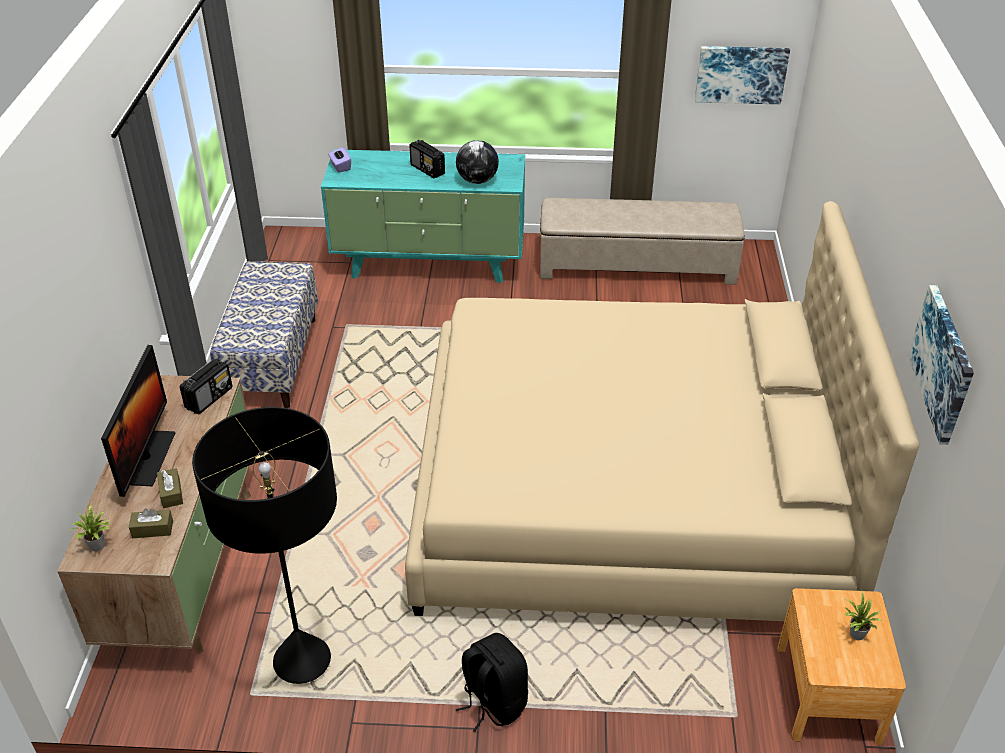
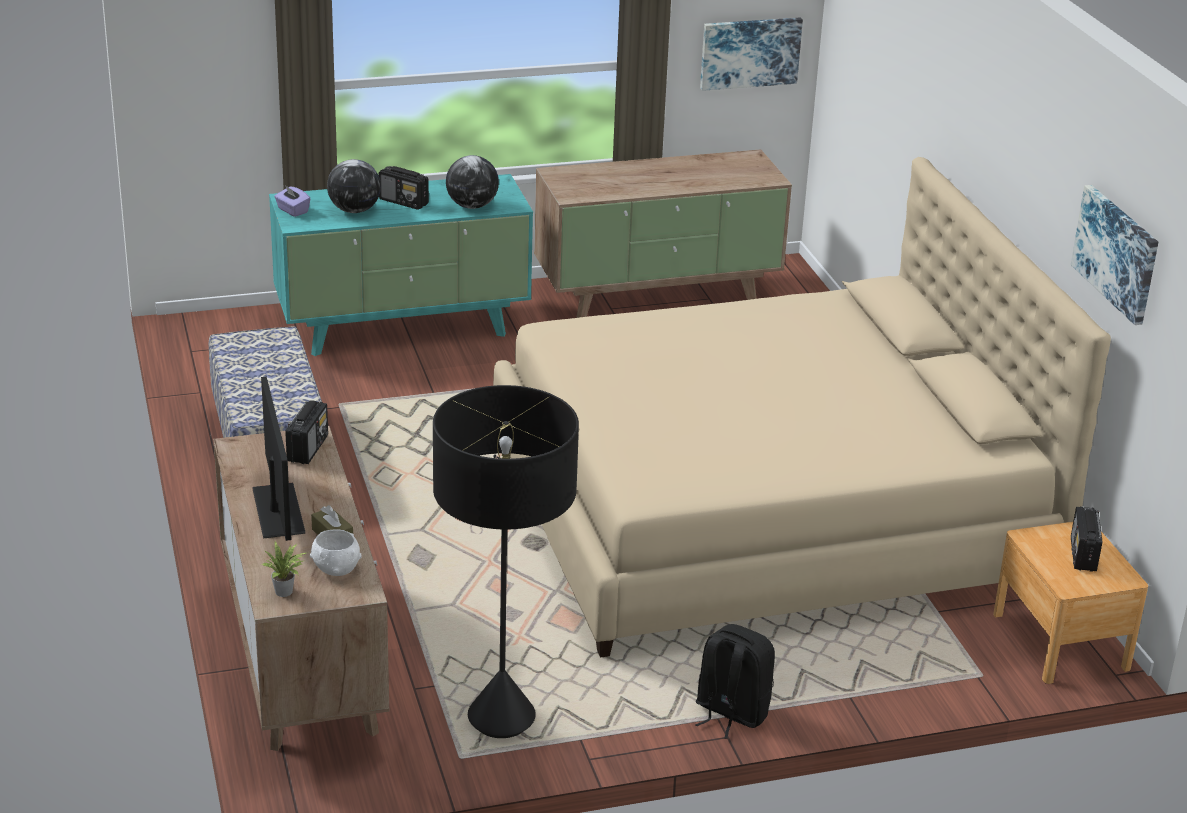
camera: 20 degrees left, 10 degrees down
brown tissue box [129,508,173,538] -> white bowl [310,529,361,576]
beige bench [540,198,745,285] -> green dresser [534,149,792,318]
potted plant [844,591,883,640] -> radio [1071,506,1102,572]
none -> globe [327,159,381,213]

